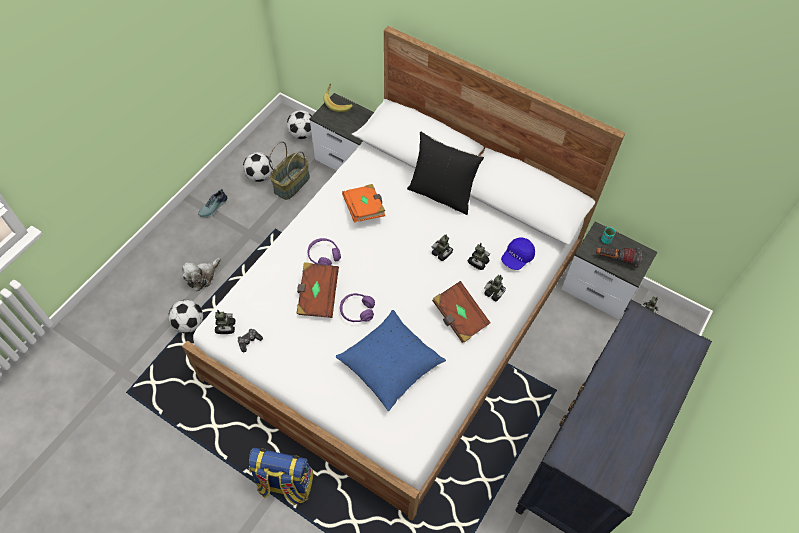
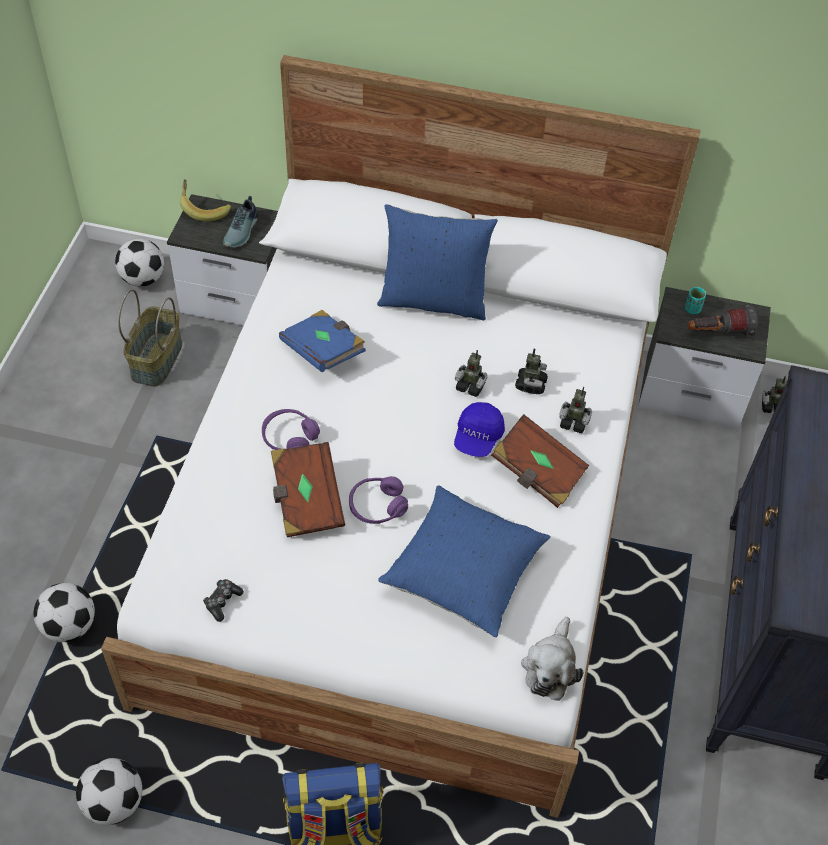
camera: 20 degrees left, 5 degrees down
plush toy [182,258,221,291] -> plush toy moved to [521,617,583,701]
shoe [198,189,227,217] -> shoe moved to [223,196,258,247]
toy robot [215,310,236,334] -> none
football [243,152,273,182] -> football moved to [76,758,142,825]
orange book [342,184,385,223] -> blue book [279,310,366,372]
black pillow [407,131,484,215] -> blue pillow [377,204,498,321]
blue cap [501,237,535,270] -> blue cap moved to [454,402,505,457]

